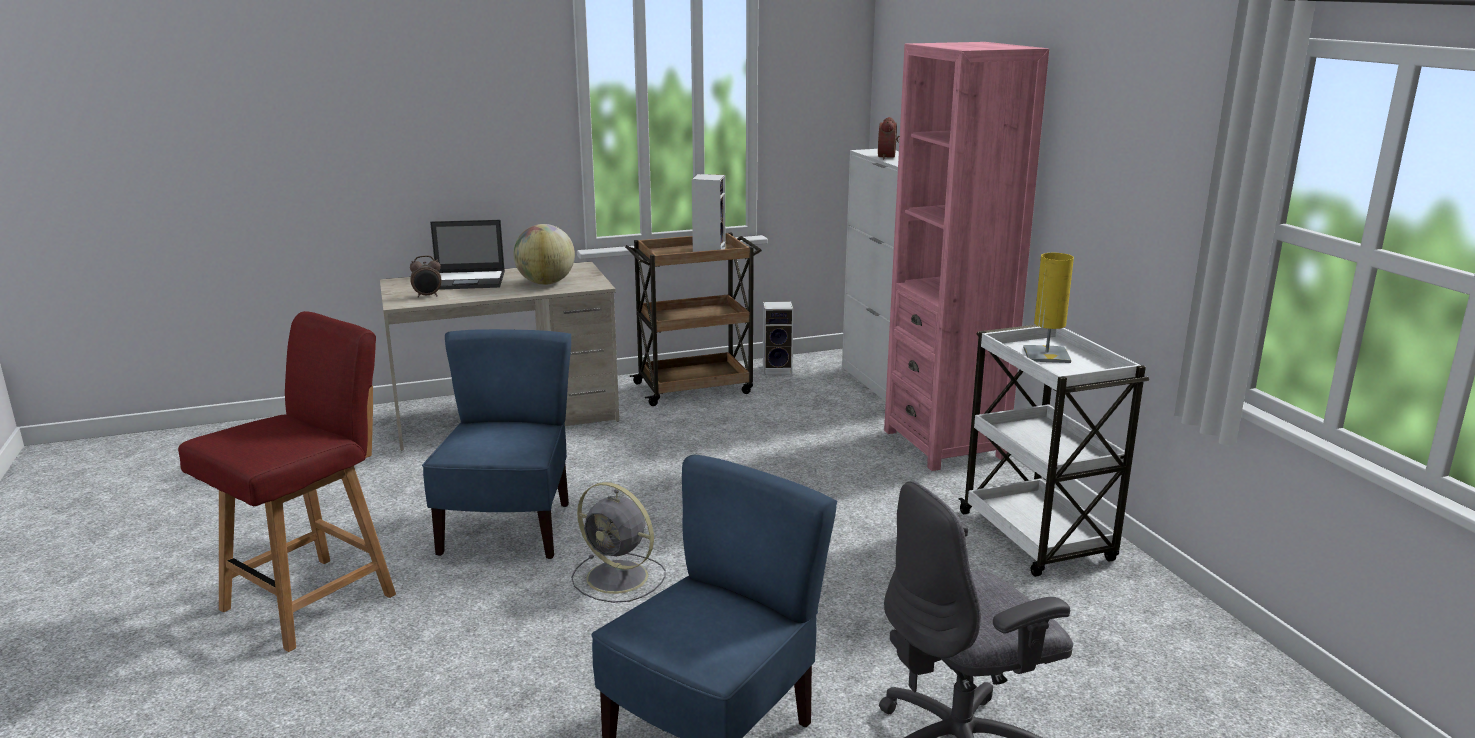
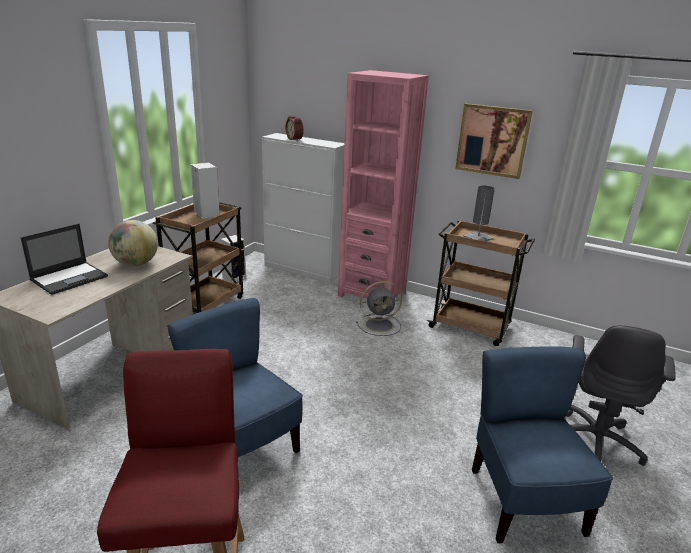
camera: 45 degrees left, 5 degrees up
alarm clock [410,255,442,298] -> none
grey fan [571,482,666,603] -> grey fan moved to [356,281,402,336]
white cart [958,325,1149,577] -> brown cart [427,220,535,346]
yellow table lamp [1023,253,1074,363] -> grey table lamp [464,185,495,241]
none -> picture [455,103,533,179]

